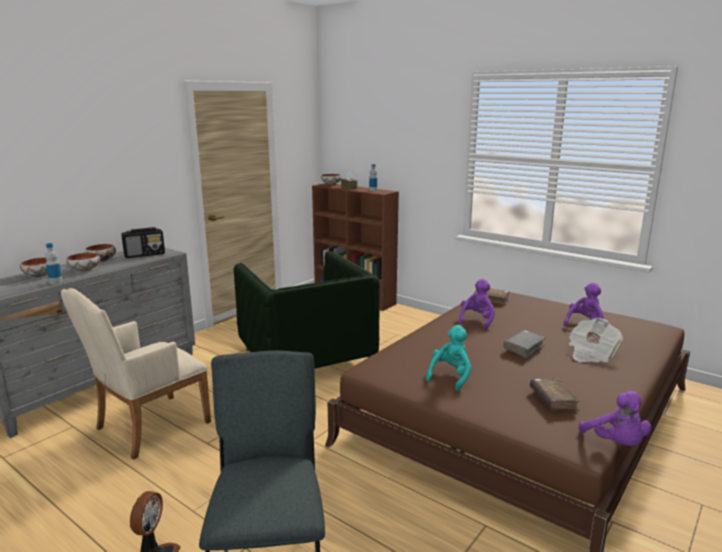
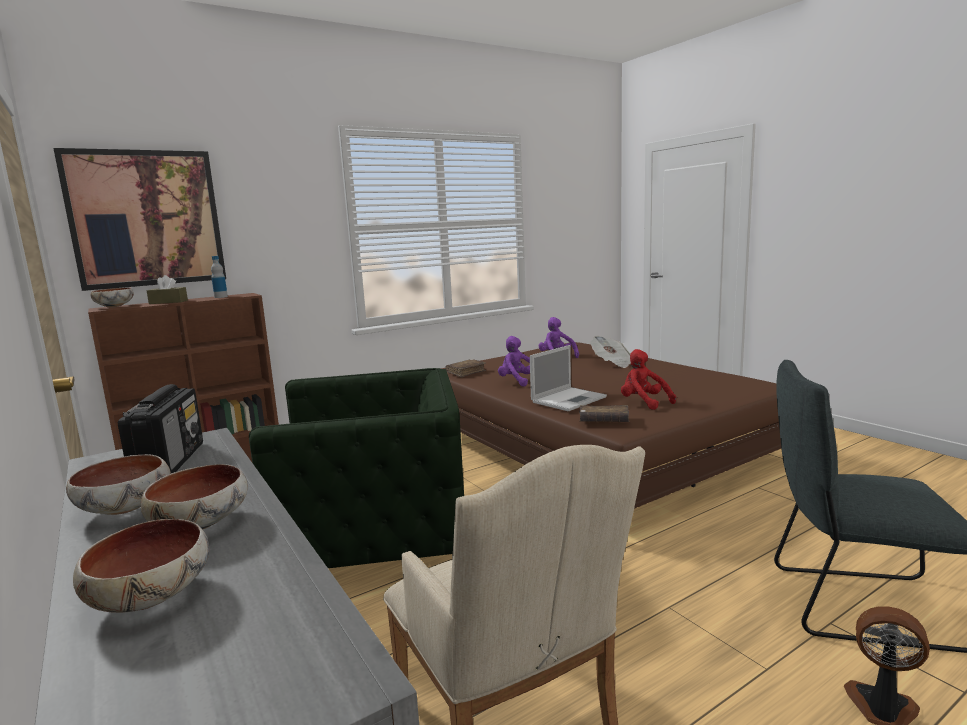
camera: 70 degrees left, 5 degrees down
bottle [45,243,63,284] -> none
turquoise plush toy [426,325,471,391] -> red plush toy [621,349,676,410]
grey book [503,330,546,358] -> none
brown book [530,378,581,411] -> brown book moved to [579,405,630,422]
purple plush toy [579,391,651,446] -> none
none -> picture [53,148,226,291]
none -> laptop [530,345,607,412]

